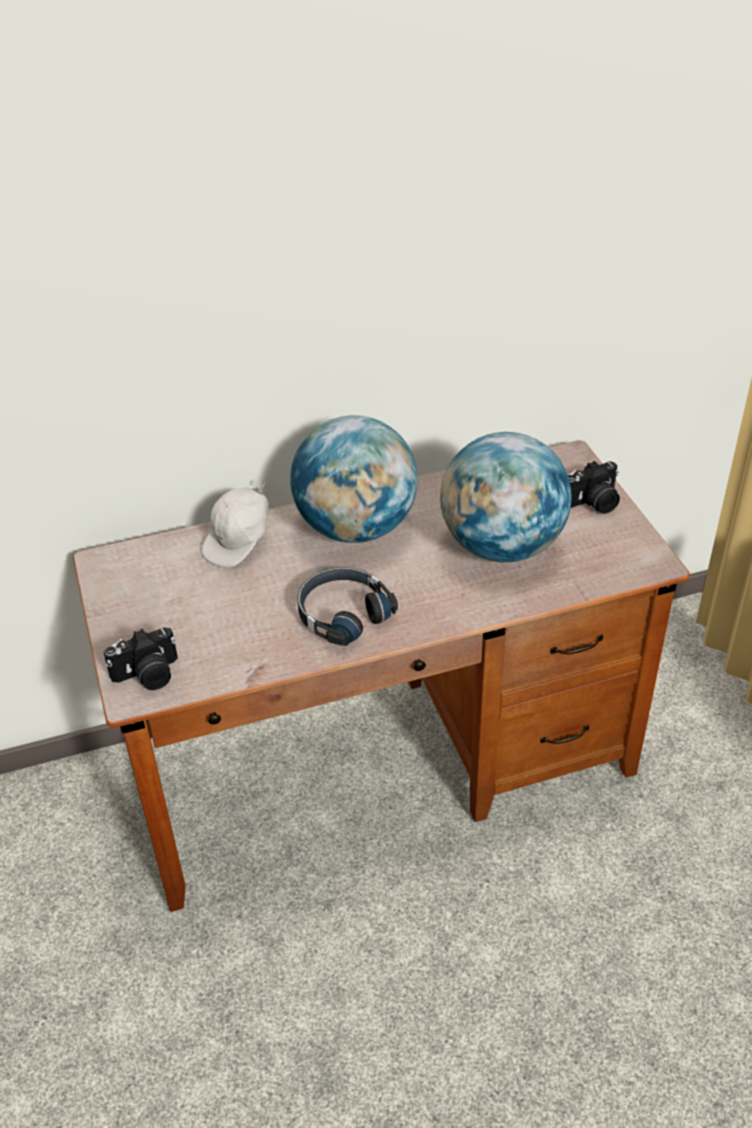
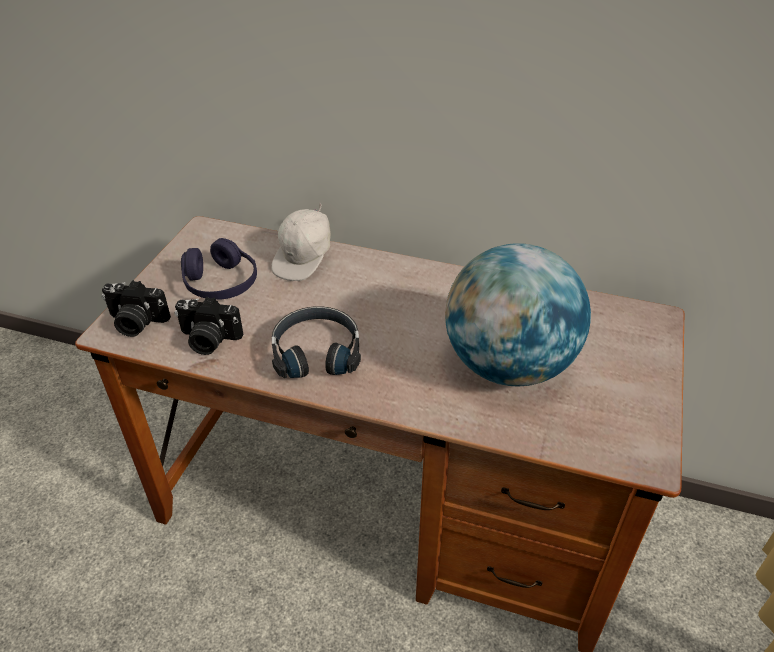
camera: 35 degrees right, 0 degrees up
white cap [202,479,269,568] -> white cap turned 45 degrees counterclockwise [271,204,331,281]
globe [290,415,418,543] -> none
camera [568,461,620,514] -> camera moved to [174,297,243,355]
none -> purple headphones [181,238,257,300]

